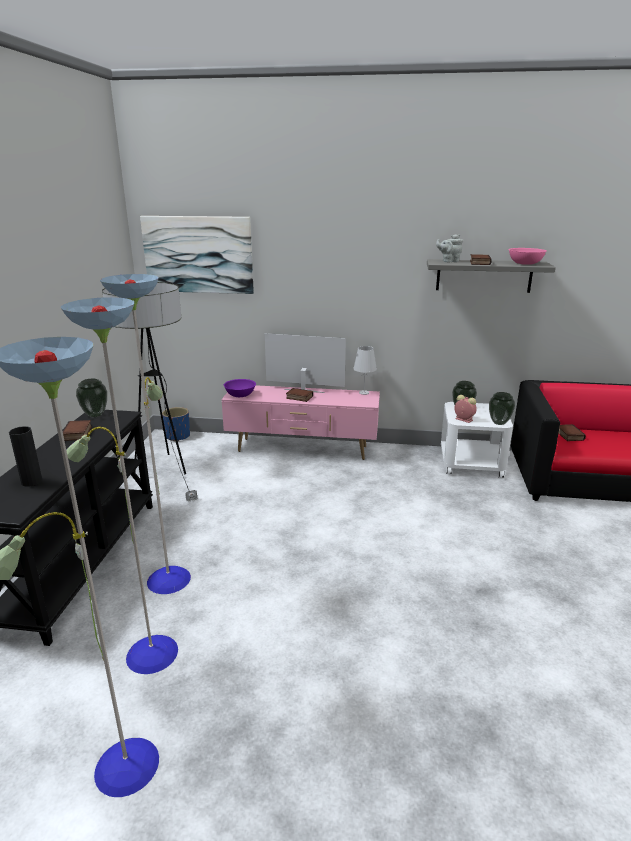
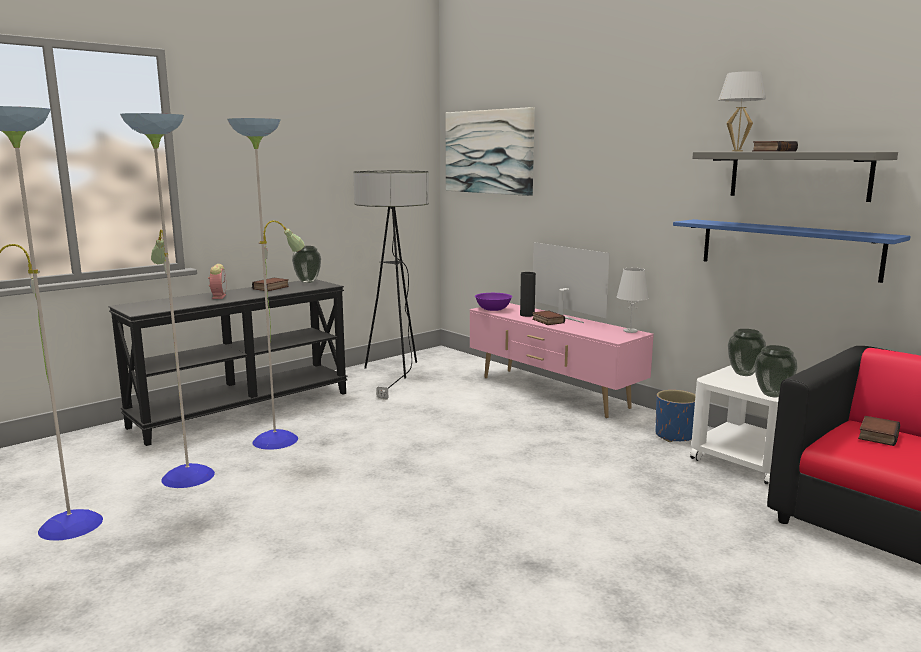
camera: 40 degrees right, 10 degrees down
black vase [9,426,42,487] -> black vase moved to [520,272,536,317]
blue planter [162,407,190,441] -> blue planter moved to [655,390,696,442]
grey teapot [436,234,463,262] -> white table lamp [718,71,766,151]
alarm clock [454,395,477,423] -> alarm clock moved to [208,264,226,299]
pink bowl [508,248,547,265] -> none
none -> blue shelf [673,219,910,283]

